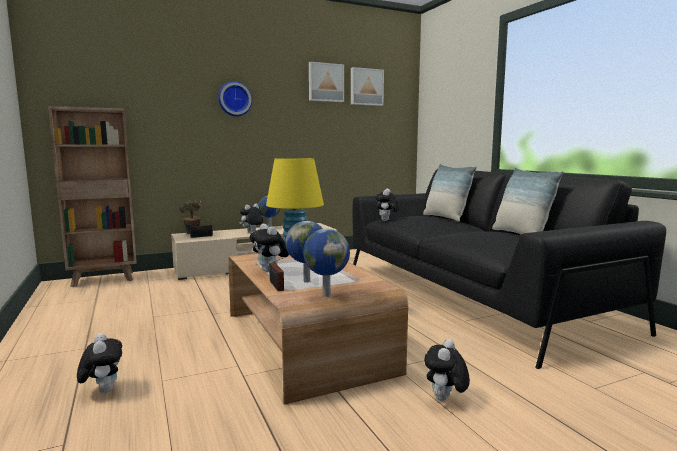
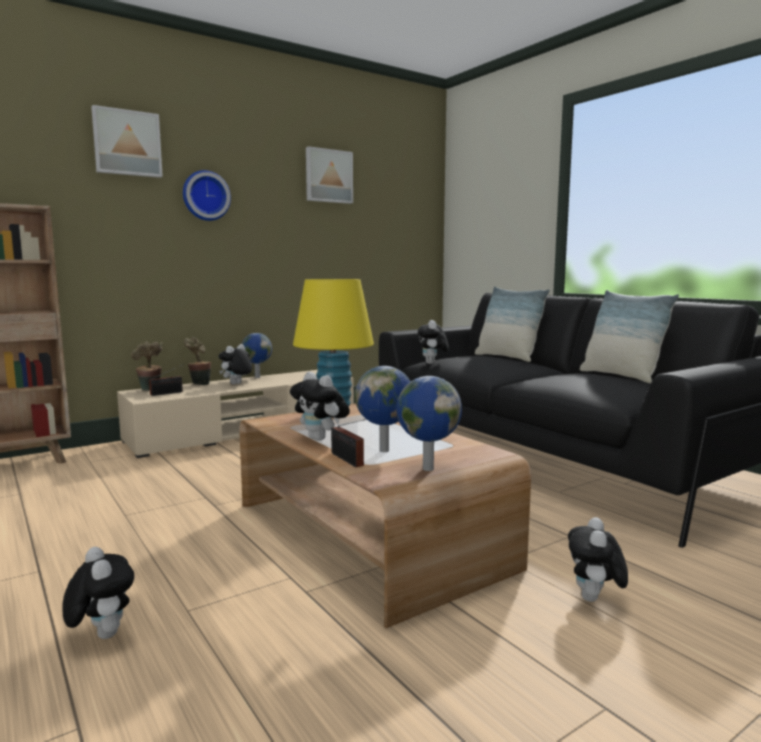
camera: 10 degrees left, 0 degrees up
picture [351,67,384,106] -> picture moved to [91,105,163,178]
none -> potted plant [184,337,211,385]

